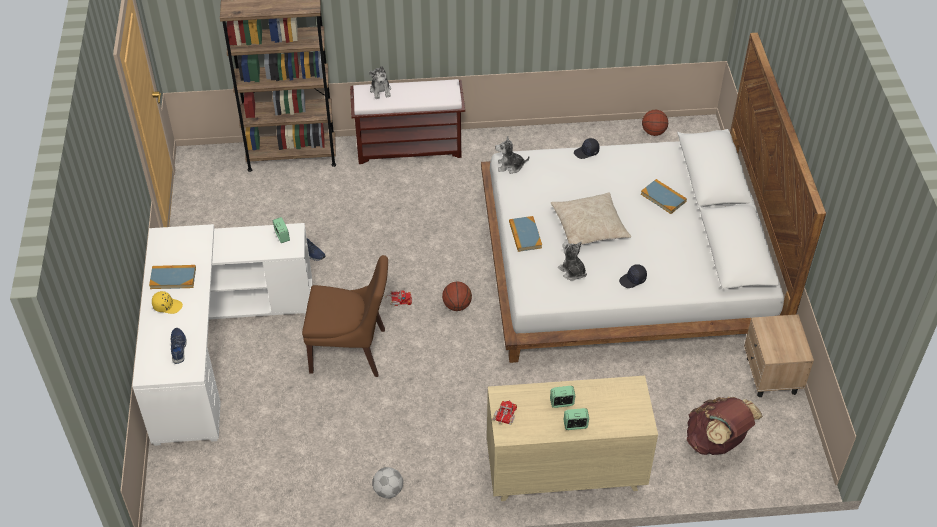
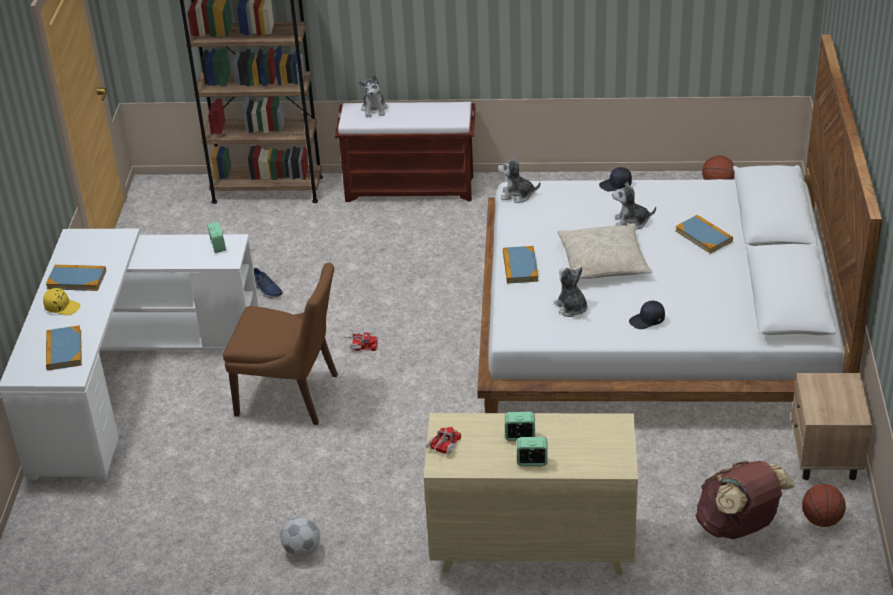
camera: 10 degrees right, 10 degrees down
blue shoe [171,328,187,364] -> book [46,325,82,370]
basketball [442,282,472,311] -> basketball moved to [802,484,846,527]
none -> plush toy [612,182,656,230]

